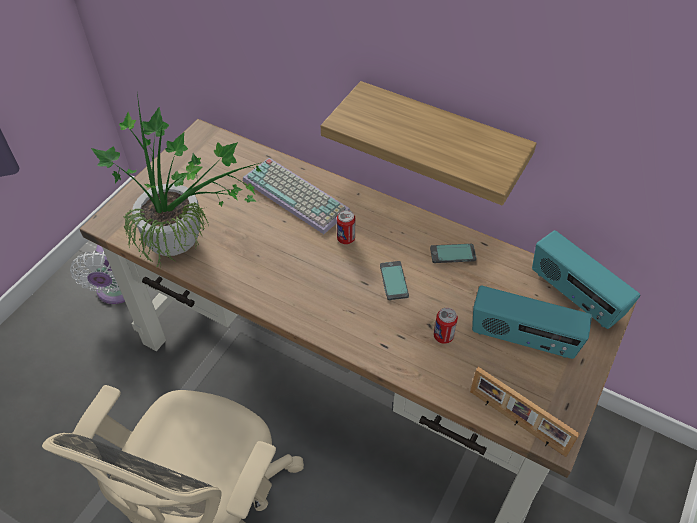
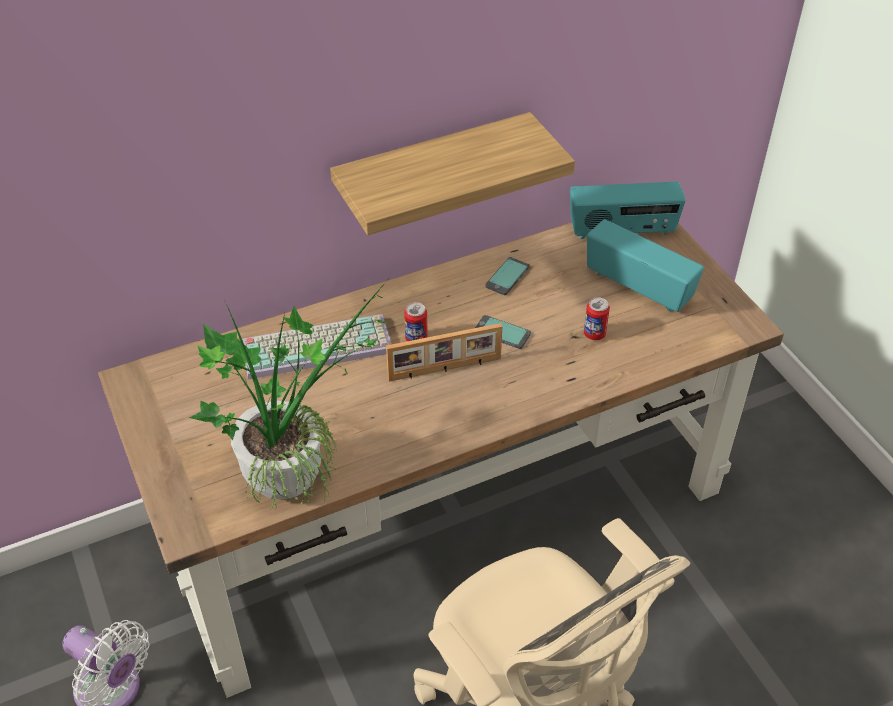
camera: 55 degrees left, 5 degrees down
picture frame [470,367,580,457] -> picture frame moved to [386,323,502,382]
radio [472,286,592,359] -> radio turned 105 degrees counterclockwise [587,219,704,312]

